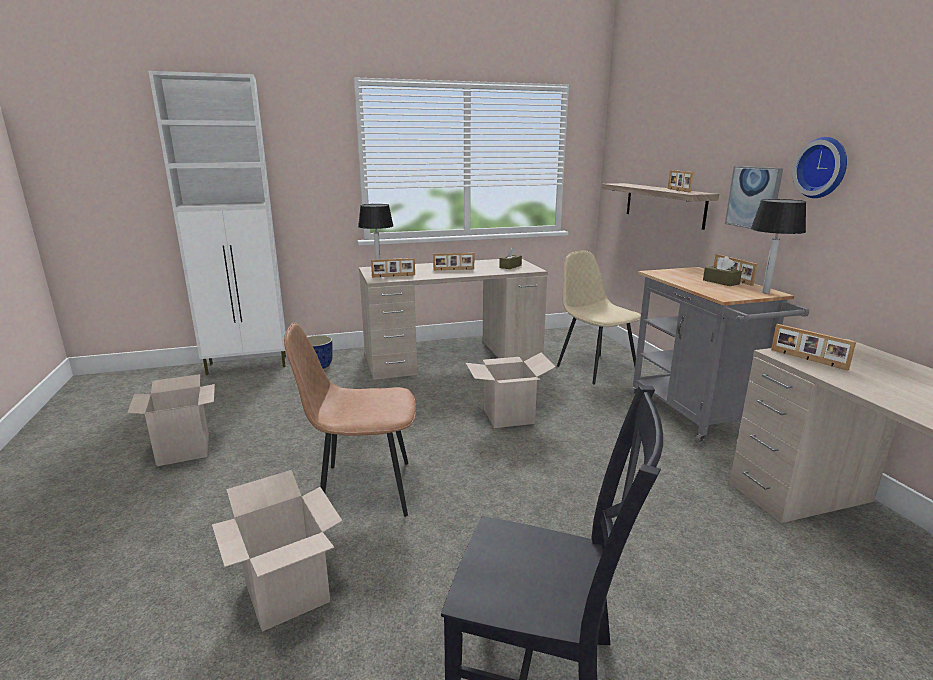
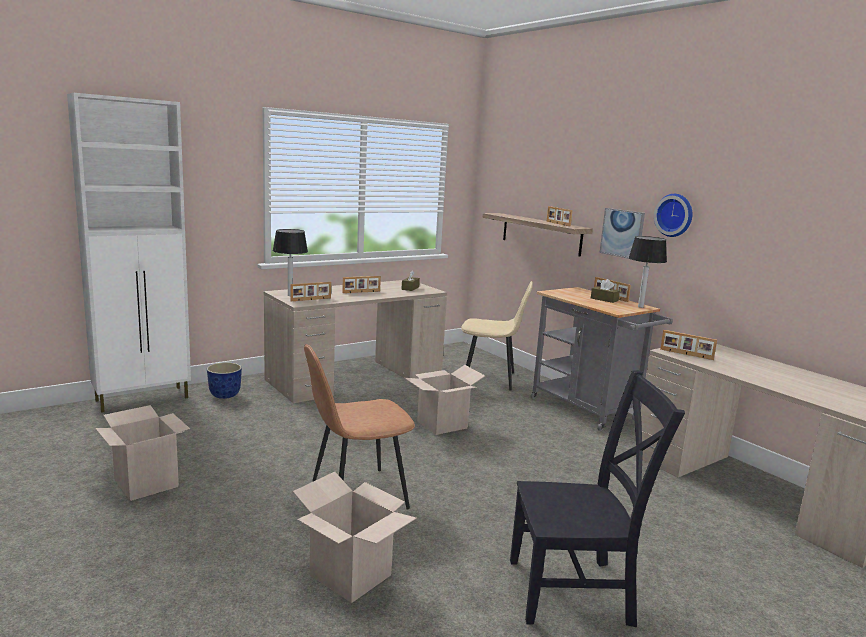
camera: 20 degrees left, 5 degrees down
beige chair [557,251,641,384] -> beige chair turned 150 degrees clockwise [461,281,533,391]

